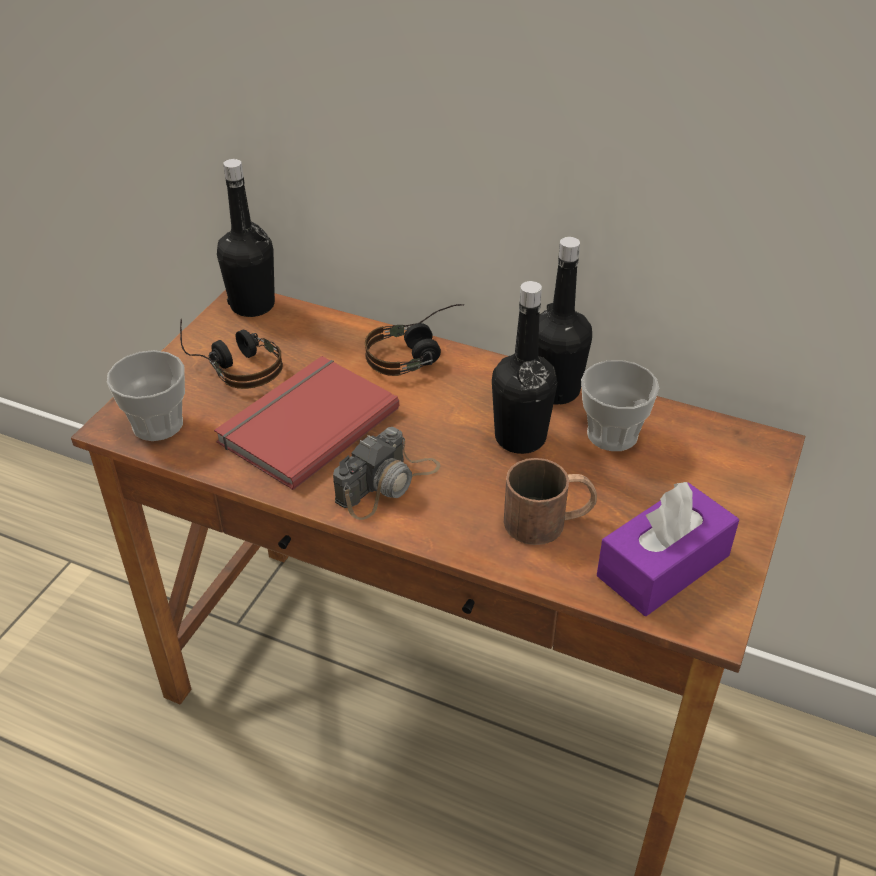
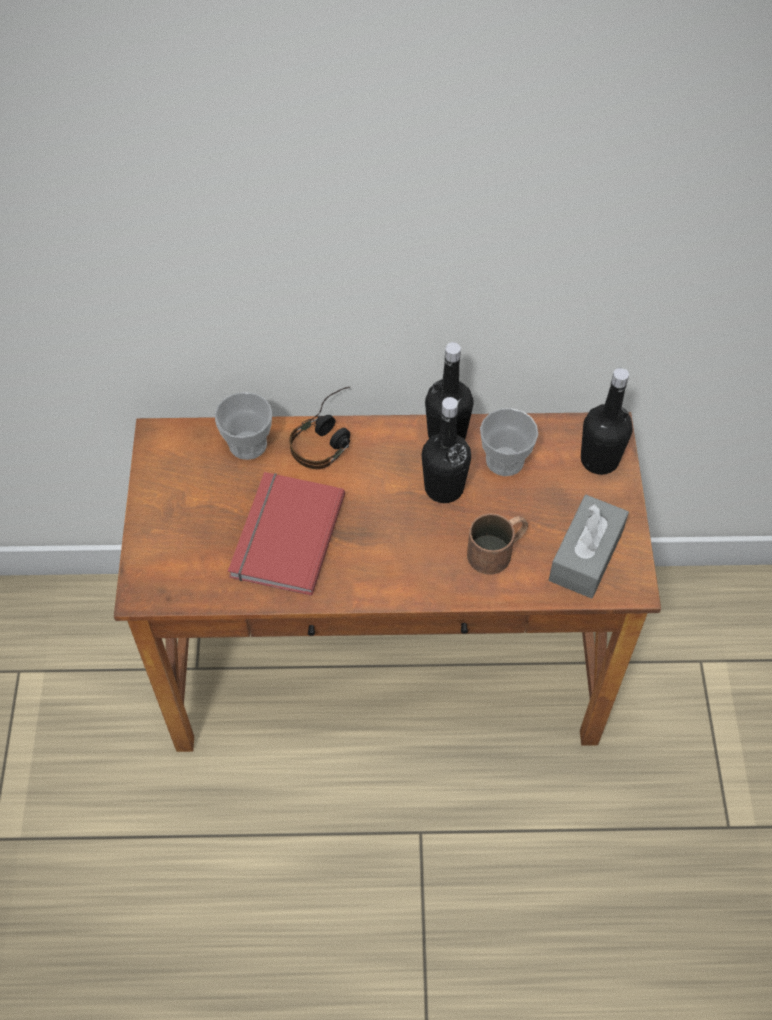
camera: 25 degrees left, 15 degrees up
cup [107,350,185,441] -> cup moved to [214,392,272,460]
headphones [180,319,283,389] -> none
black bottle [217,159,275,317] -> black bottle moved to [581,368,633,475]
camera [333,427,440,520] -> none
purple tissue box [597,482,739,616] -> grey tissue box [549,495,629,599]

